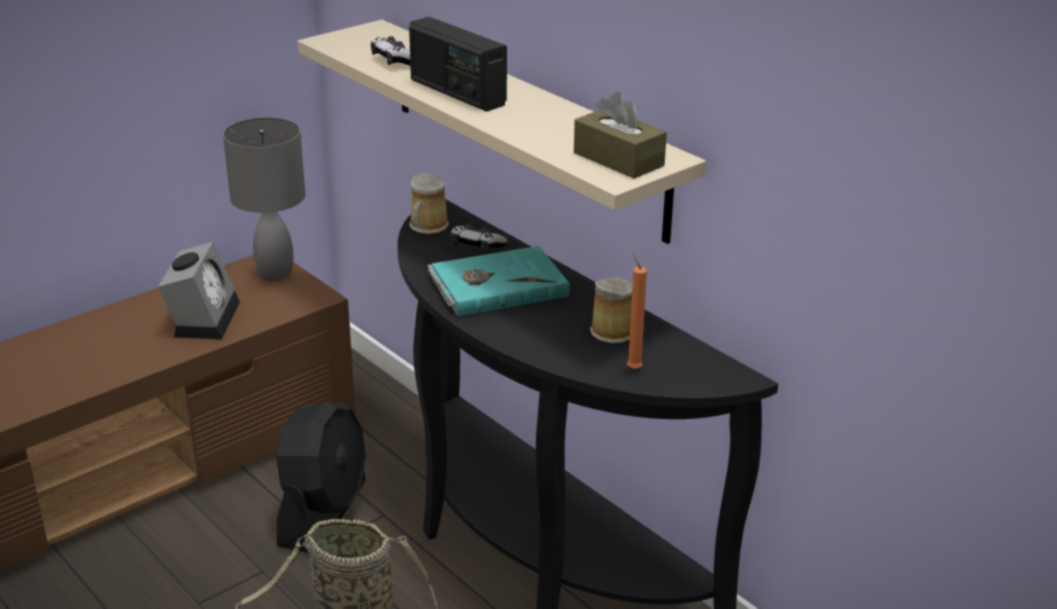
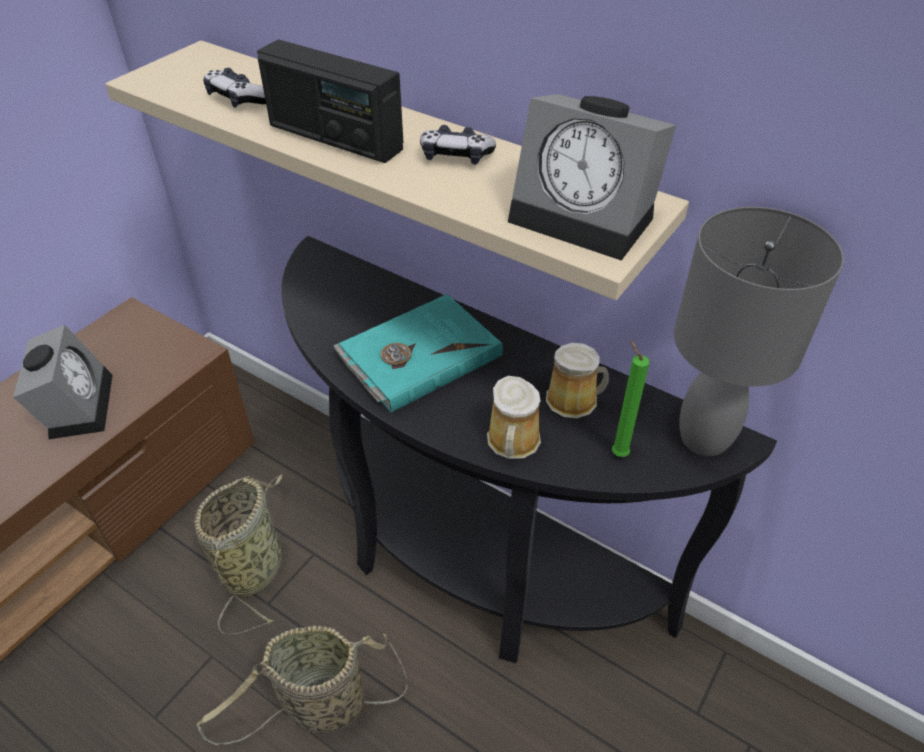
camera: 15 degrees left, 15 degrees up
grey table lamp [223,117,305,281] -> grey table lamp moved to [674,207,844,456]
black fan [276,401,366,553] -> basket [194,474,283,634]
mug [409,173,449,234] -> mug moved to [487,376,541,459]
game controller [450,223,508,253] -> game controller moved to [420,125,496,165]
brown tissue box [574,92,667,179] -> alarm clock [508,94,676,261]
orange candle [627,253,647,370] -> green candle [612,340,649,457]

